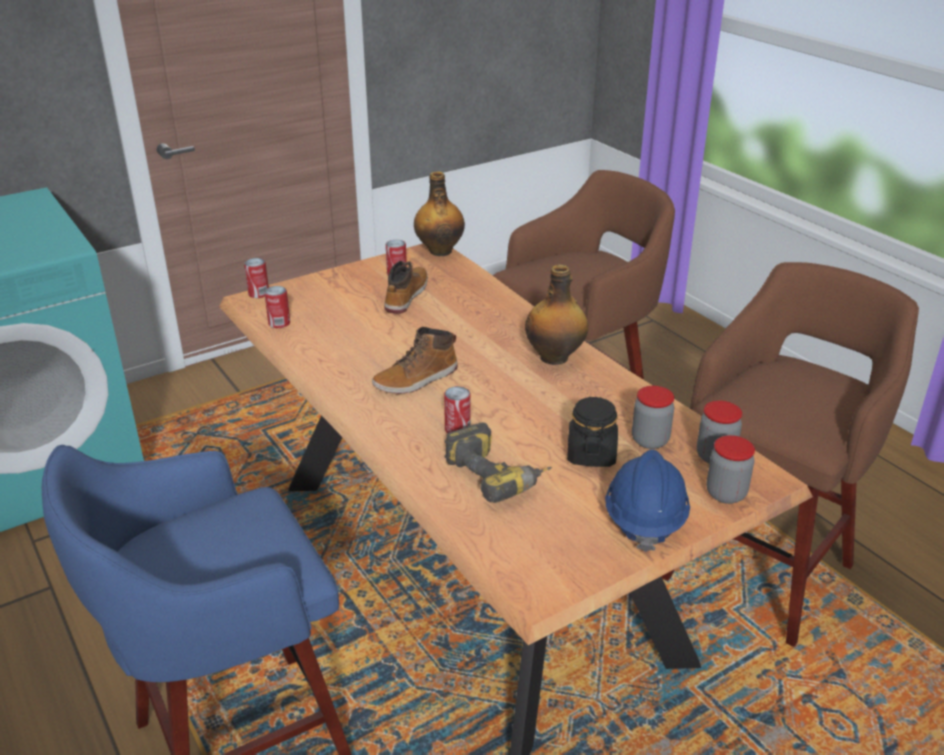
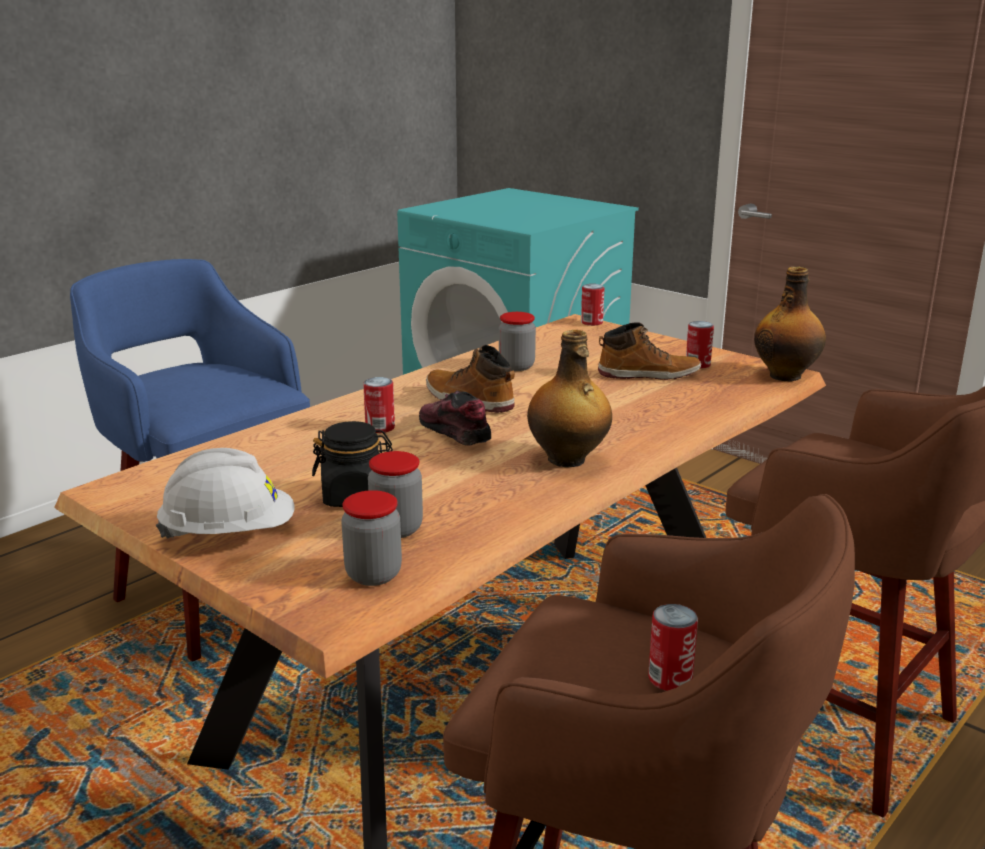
camera: 75 degrees right, 10 degrees down
can [264,286,290,328] -> can moved to [648,604,698,691]
power drill [444,423,552,503] -> none
blue hard hat [605,449,690,552] -> white hard hat [156,448,295,538]
jar [706,435,755,504] -> jar moved to [499,312,536,371]
none -> shoe [419,390,491,446]

